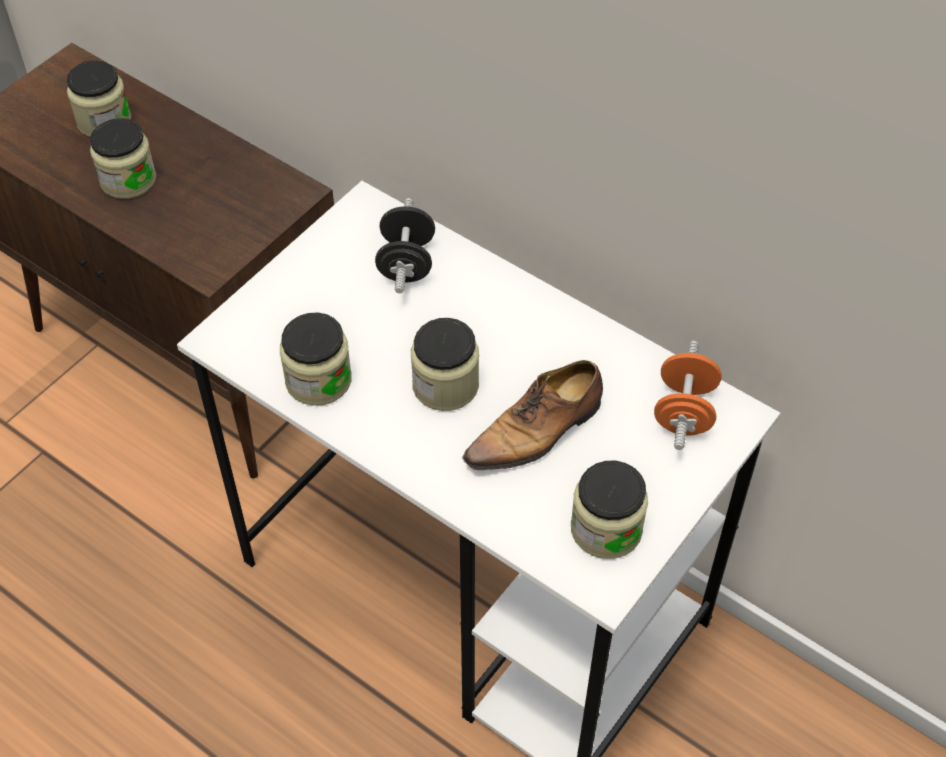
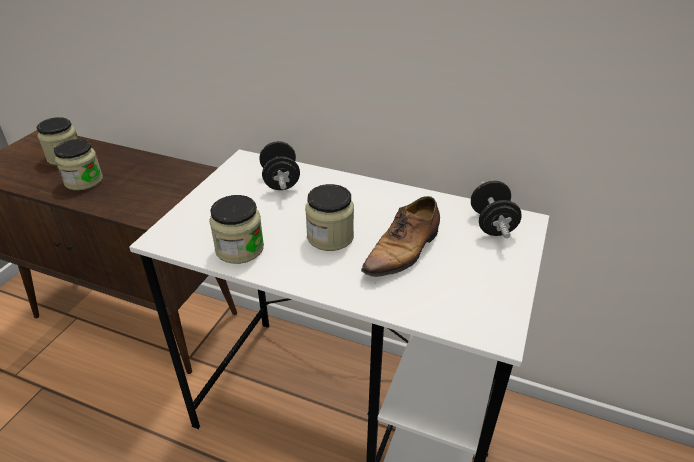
camera: 15 degrees left, 15 degrees down
jar [571,461,648,559] -> none
orange dumbbell [654,341,722,450] -> black dumbbell [471,181,522,238]

